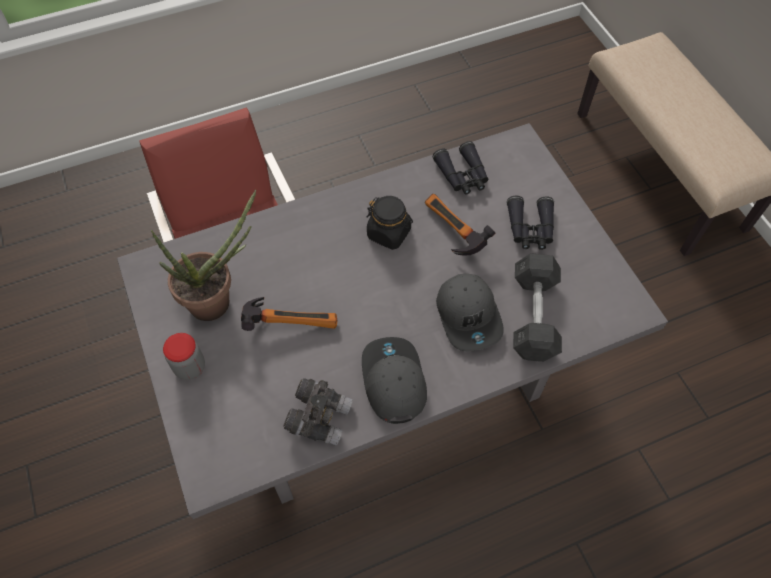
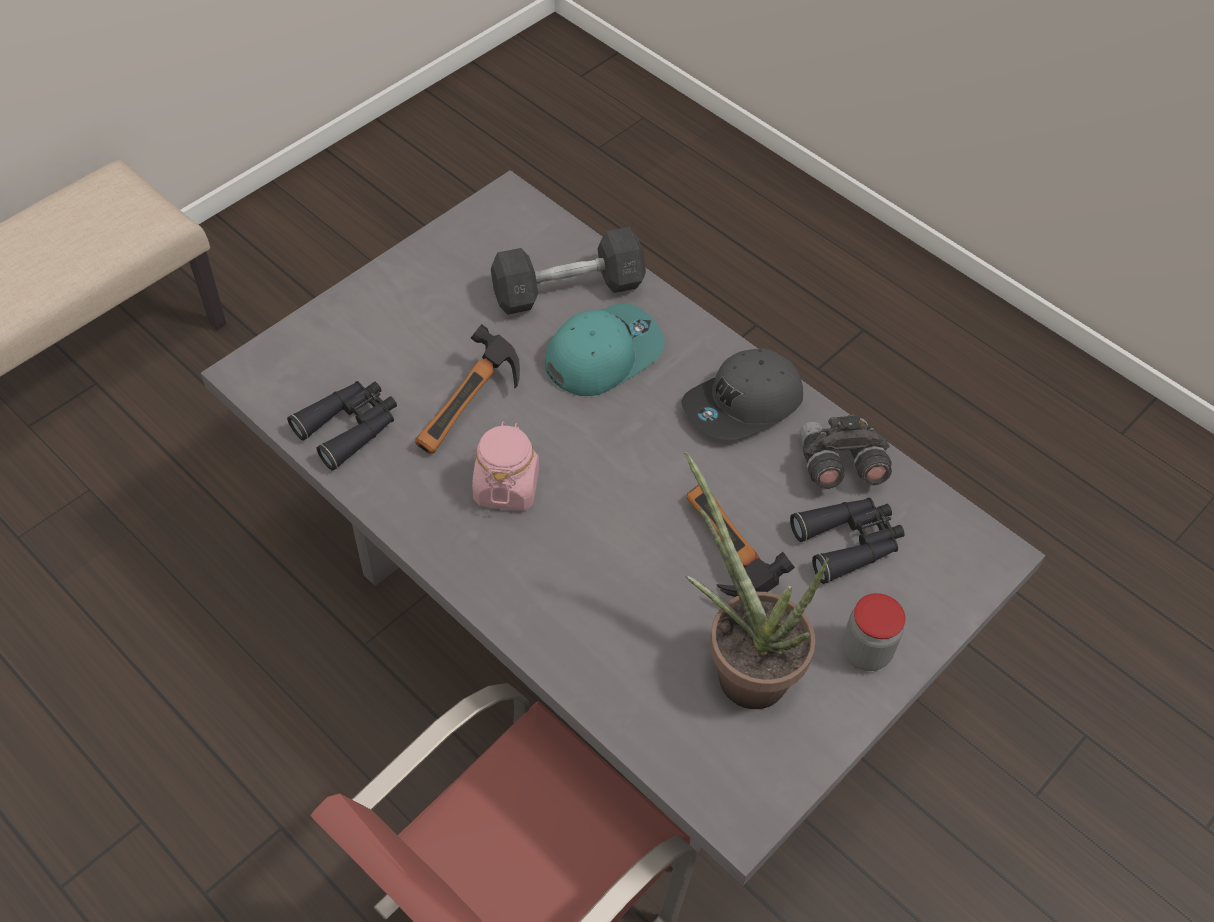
camera: 115 degrees left, 5 degrees down
black jar [366,196,413,250] -> pink jar [472,422,539,511]
grey cap [436,274,504,351] -> turquoise cap [545,303,665,396]
black binoculars [507,196,554,250] -> black binoculars moved to [790,498,905,584]

